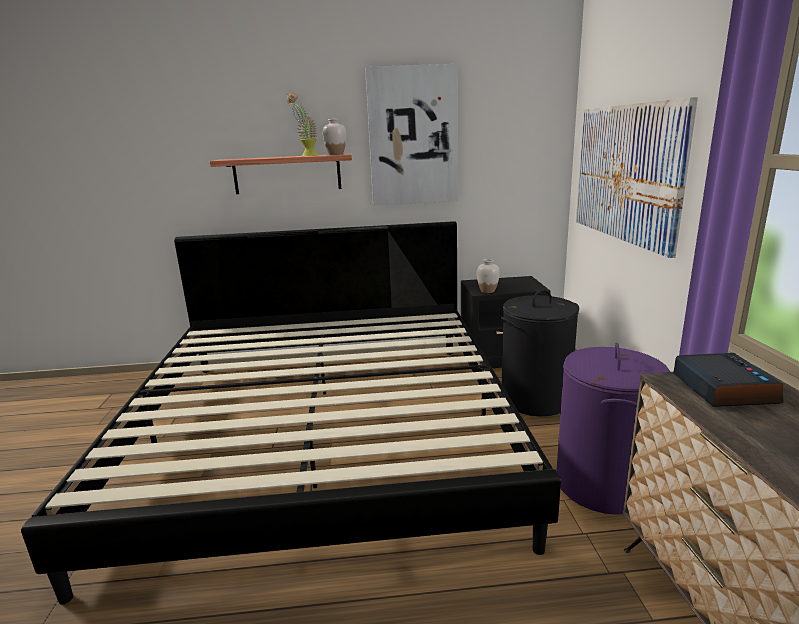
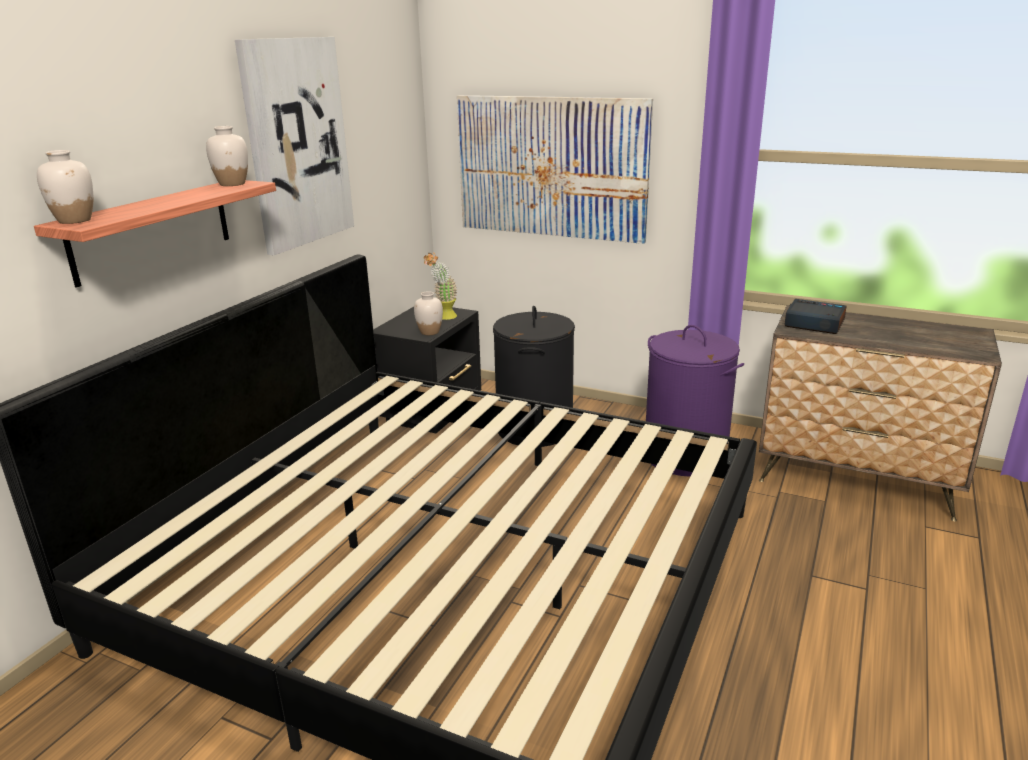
camera: 60 degrees left, 5 degrees up
potted plant [287,92,318,156] -> potted plant moved to [424,252,458,320]
none -> white vase [37,150,93,224]

